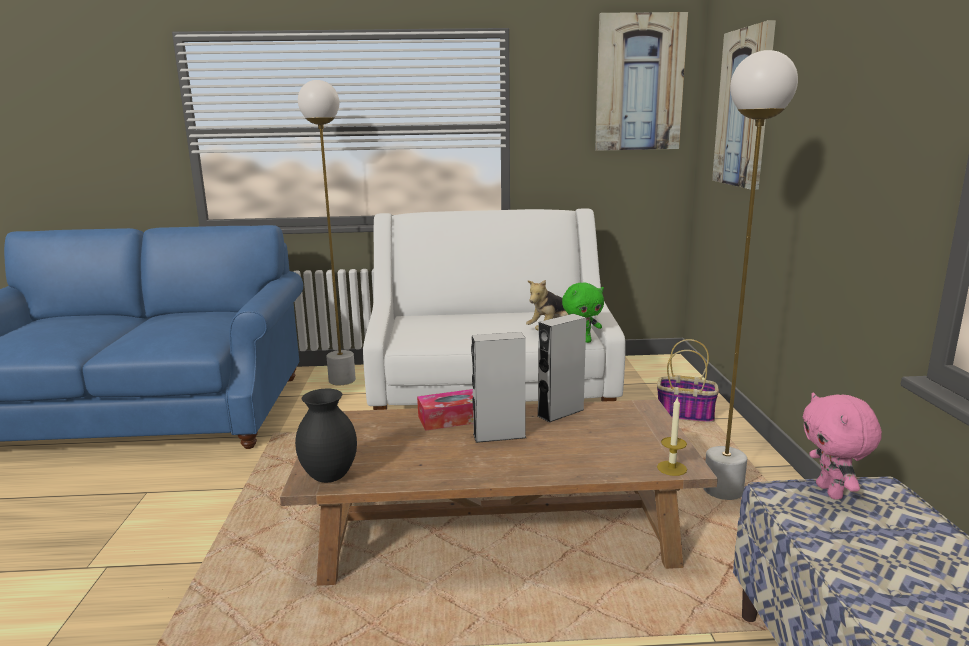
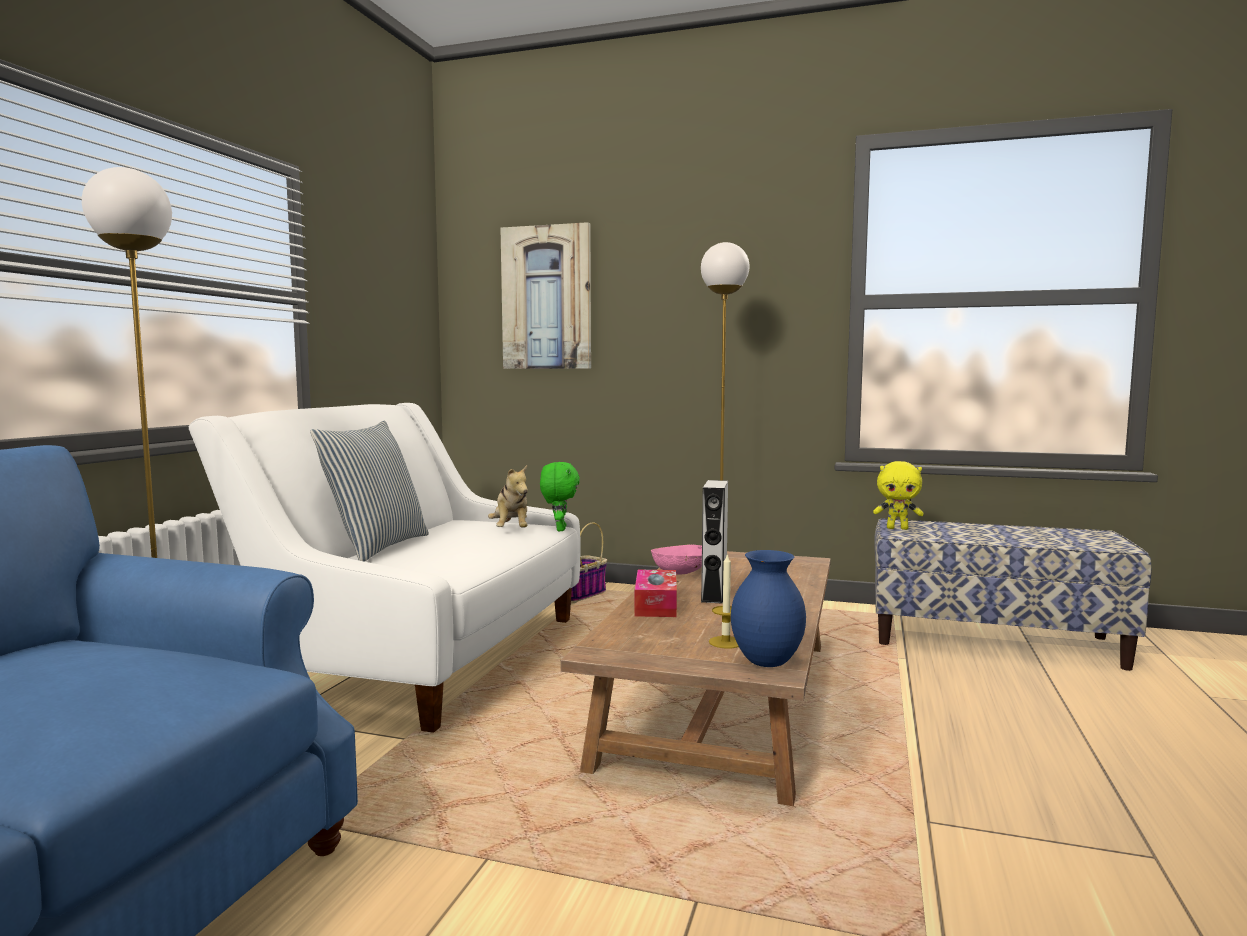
camera: 70 degrees left, 10 degrees down
black vase [295,389,357,483] -> blue vase [731,550,806,667]
grey speaker [538,314,586,422] -> pink bowl [651,544,702,574]
picture [595,12,688,151] -> none
candle [657,396,687,476] -> candle moved to [709,553,739,648]
pink plush toy [803,392,882,499] -> yellow plush toy [873,461,924,530]
none -> pillow [310,420,429,562]

